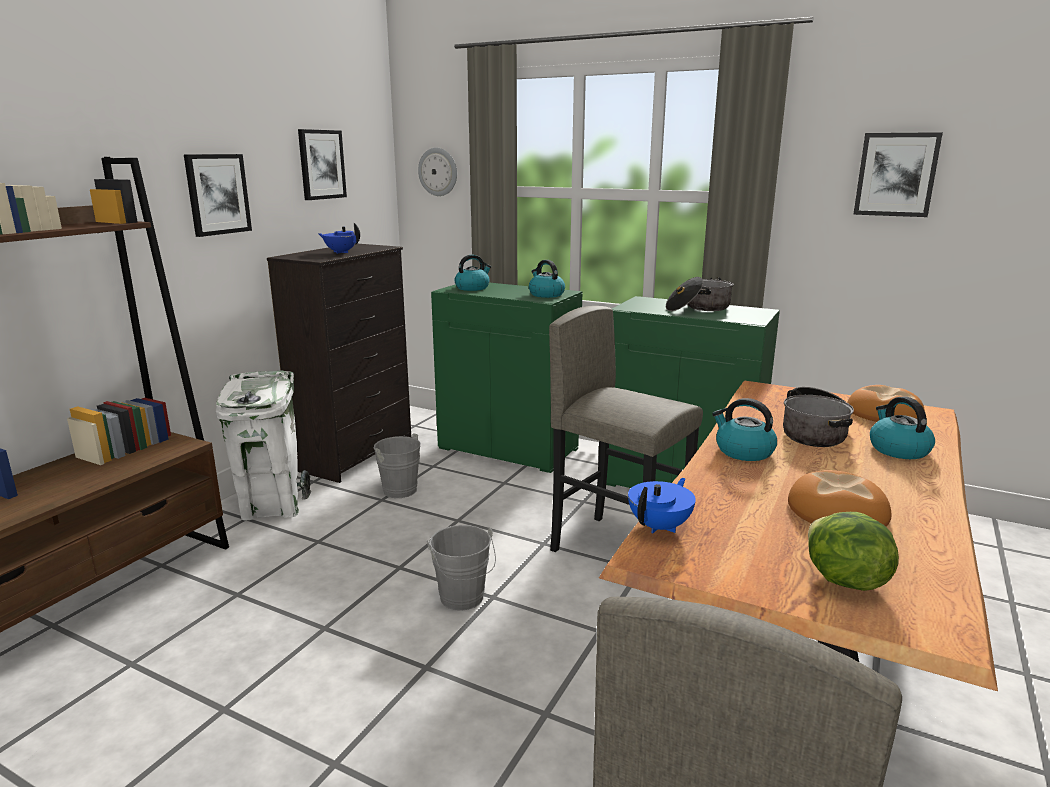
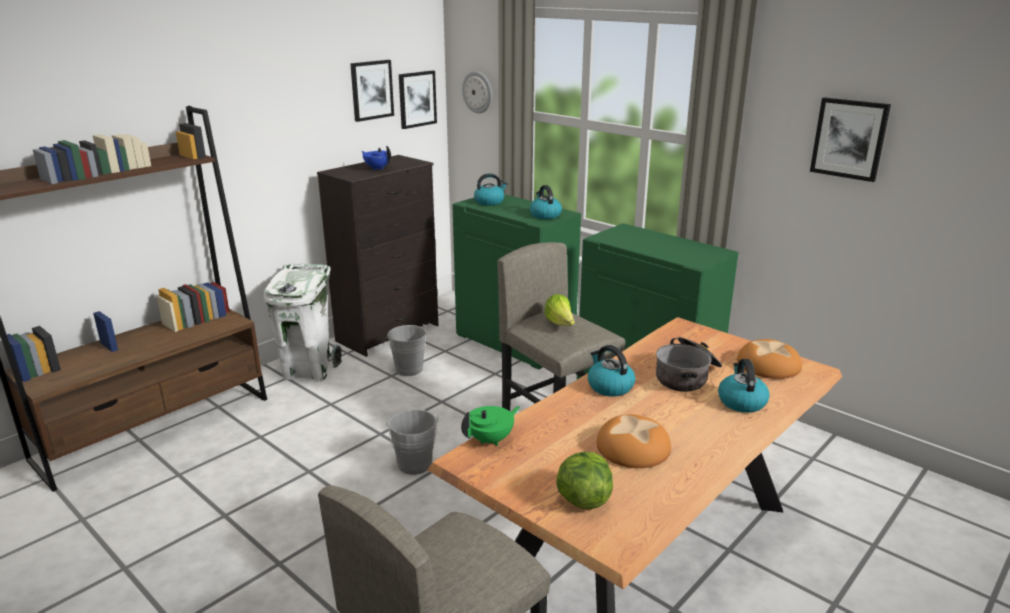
camera: 15 degrees right, 5 degrees up
picture [184,154,252,237] -> picture moved to [399,70,437,129]
blue teapot [628,478,696,533] -> green teapot [461,406,520,446]
cooking pot [666,277,734,311] -> none
none -> lettuce [544,294,575,326]

